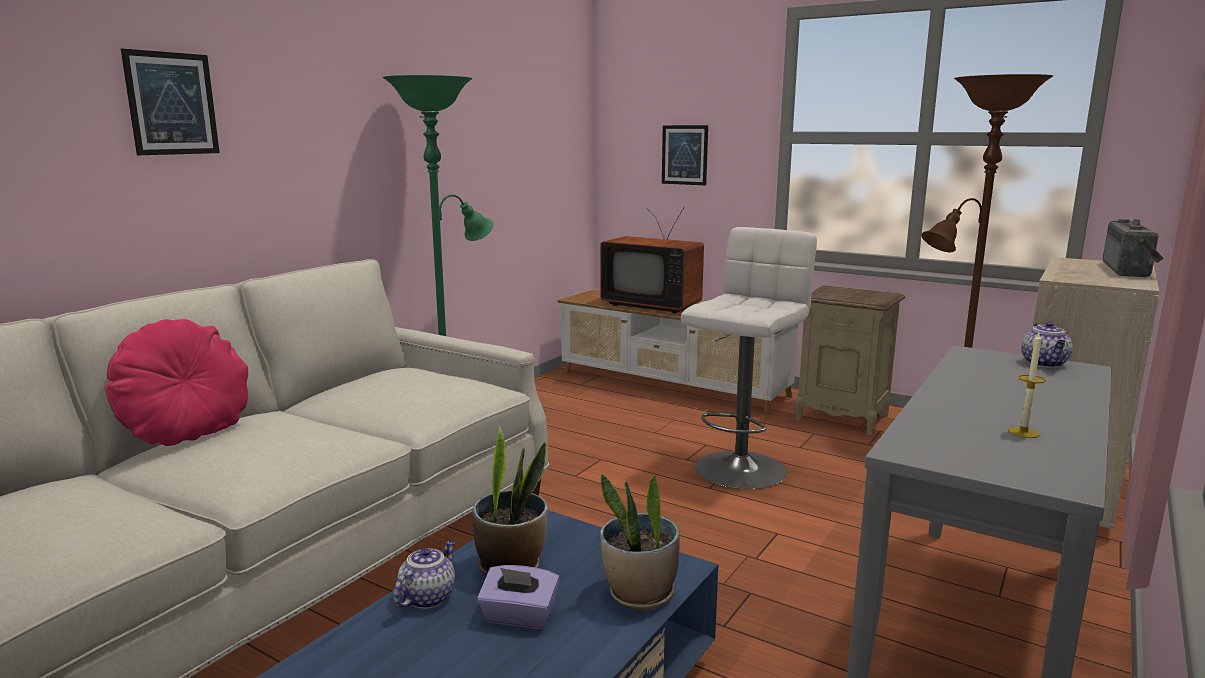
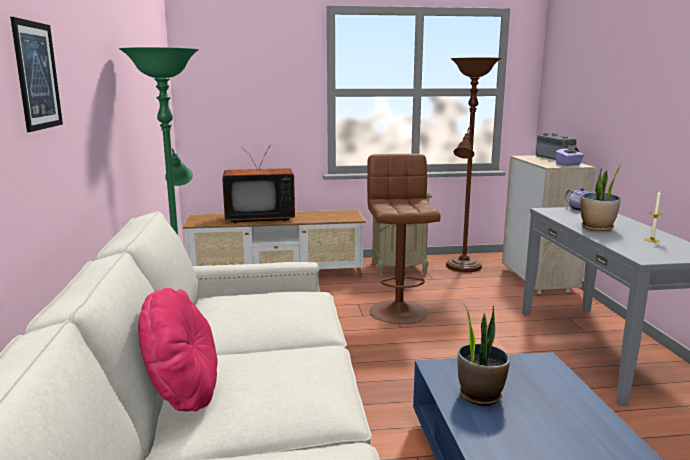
camera: 40 degrees left, 0 degrees up
teapot [393,540,455,609] -> none
purple tissue box [477,565,560,629] -> purple tissue box moved to [555,145,584,166]
potted plant [600,474,680,610] -> potted plant moved to [581,163,623,231]
picture [662,125,708,185] -> none
white stool [681,227,817,489] -> brown stool [367,154,441,324]

